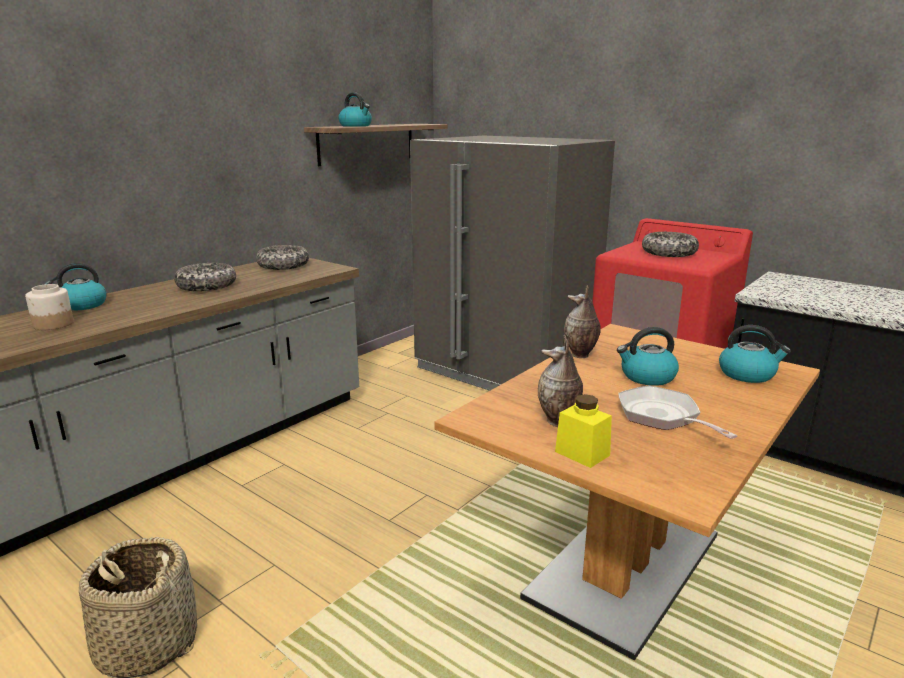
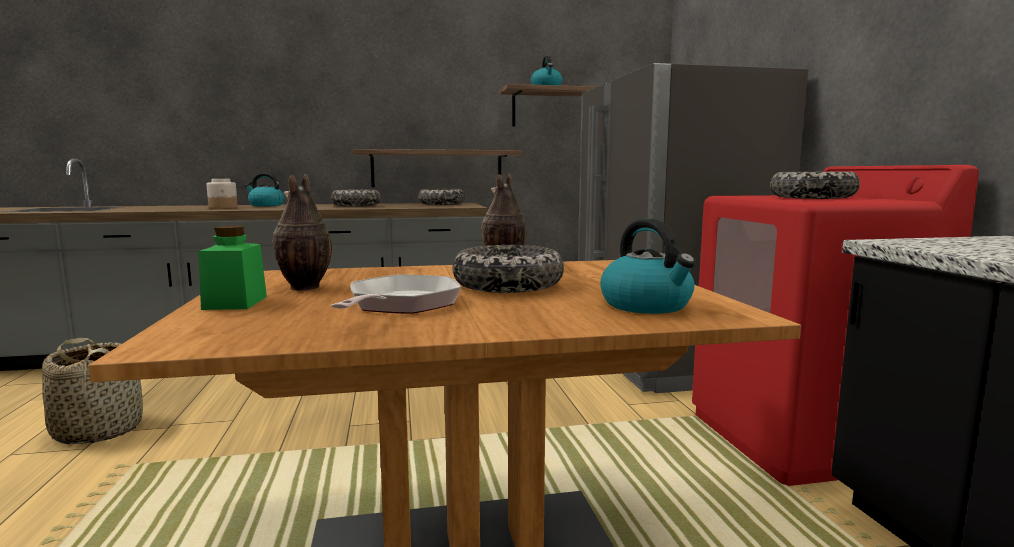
camera: 40 degrees right, 10 degrees down
yellow jar [555,394,612,468] -> green jar [198,226,267,310]
kettle [617,327,679,386] -> bowl [452,245,564,293]
none -> shelf [353,149,522,187]

